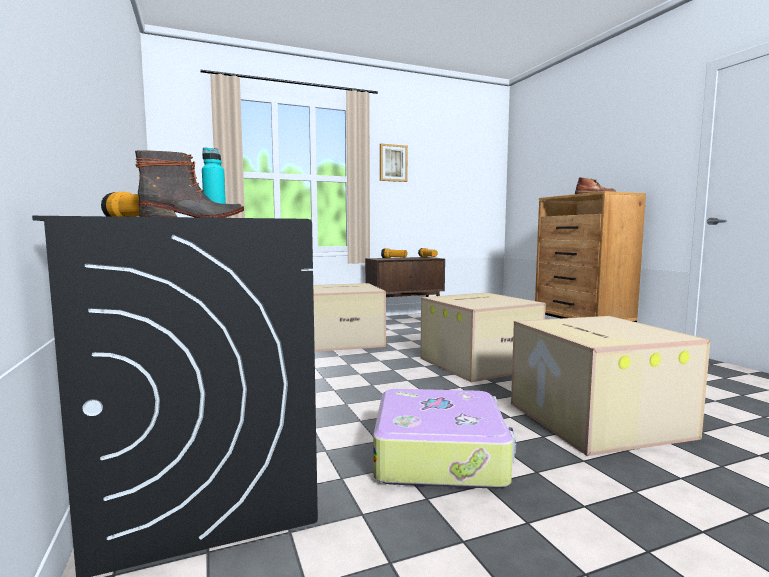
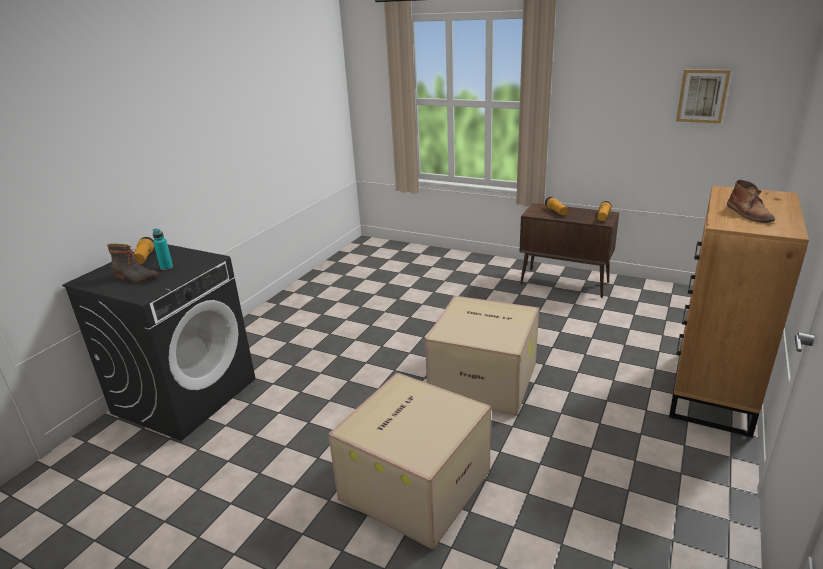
camera: 50 degrees right, 20 degrees up
cardboard box [313,283,386,352] -> none
suitcase [373,389,516,489] -> none
picture [380,144,408,182] -> picture moved to [676,69,731,123]

